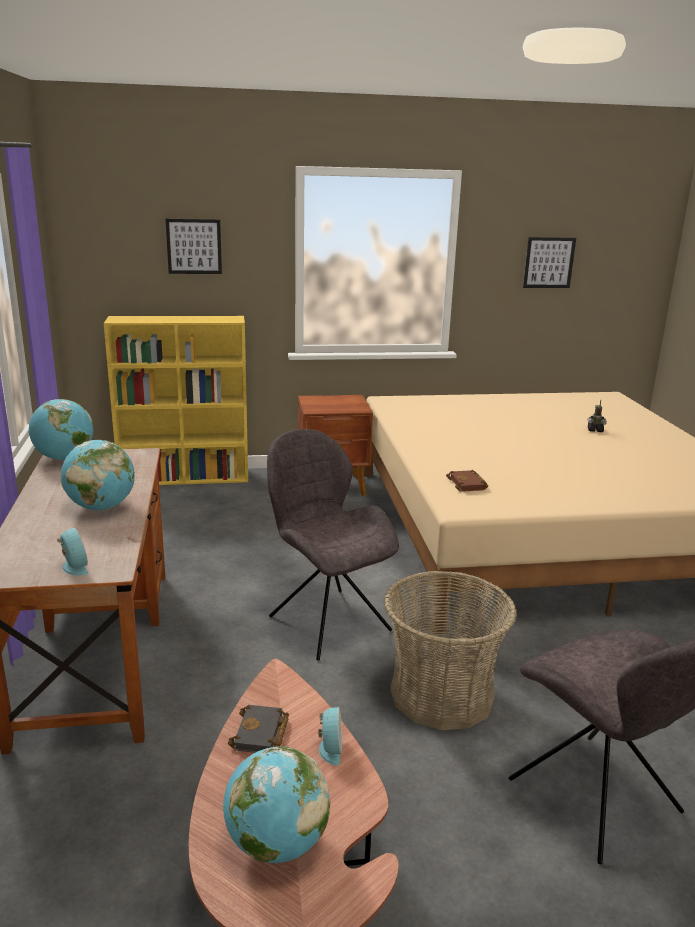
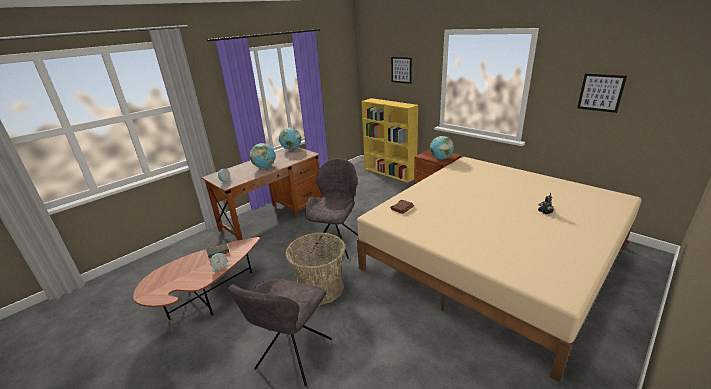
camera: 55 degrees right, 5 degrees up
globe [223,746,330,863] -> globe moved to [430,136,454,160]

